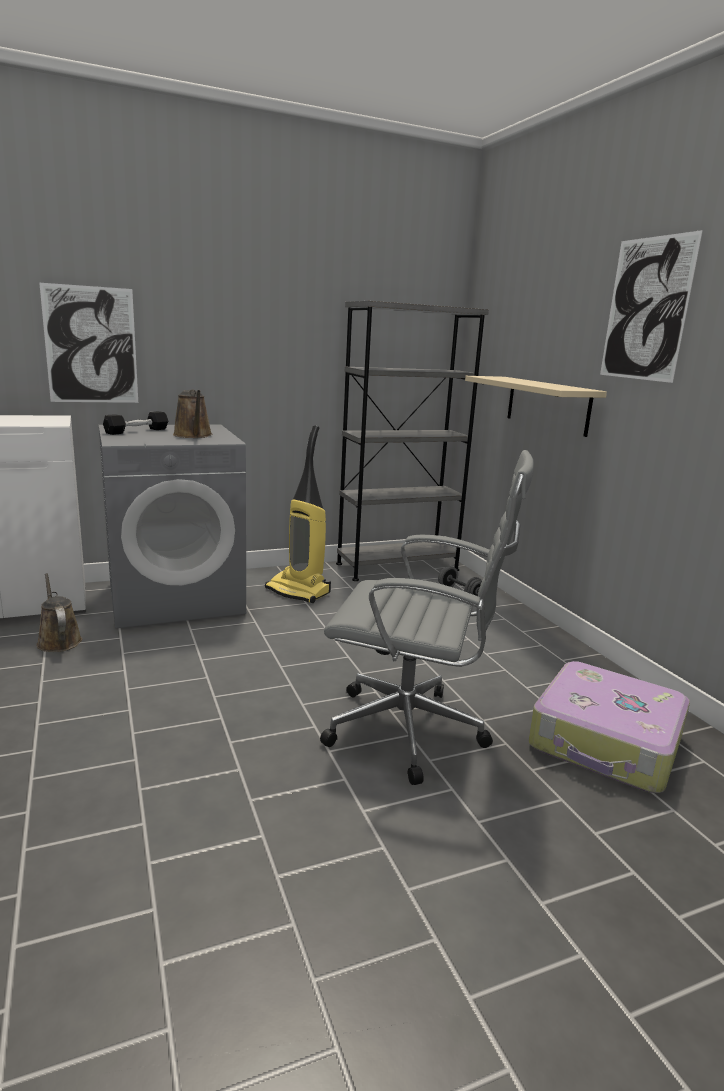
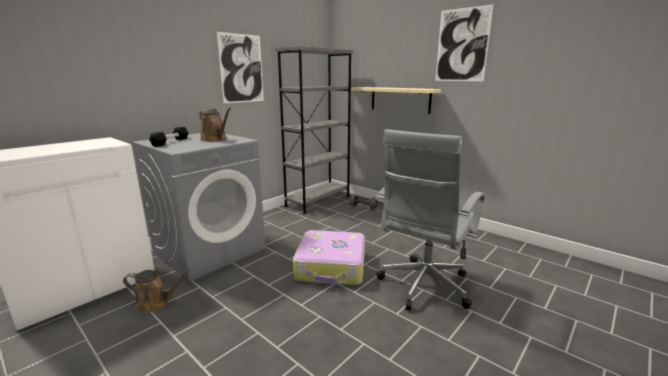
camera: 25 degrees left, 0 degrees up
brown watering can [37,573,82,652] -> brown watering can turned 150 degrees clockwise [123,269,191,313]
picture [39,283,138,403] -> picture moved to [217,32,264,103]
vacuum cleaner [265,425,331,603] -> none
grey office chair [320,450,534,785] -> grey office chair turned 135 degrees clockwise [376,129,485,311]
suitcase [528,661,690,793] -> suitcase moved to [293,230,365,285]

